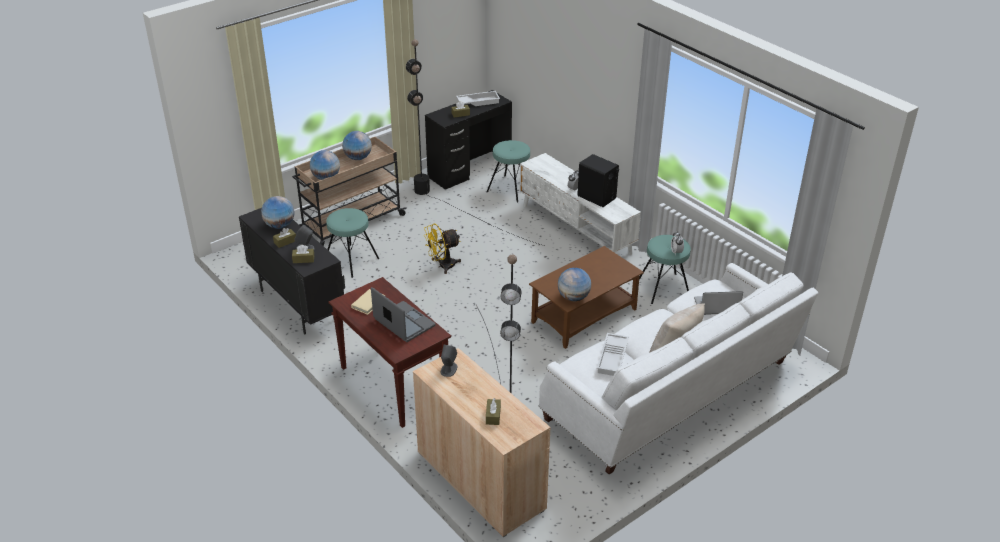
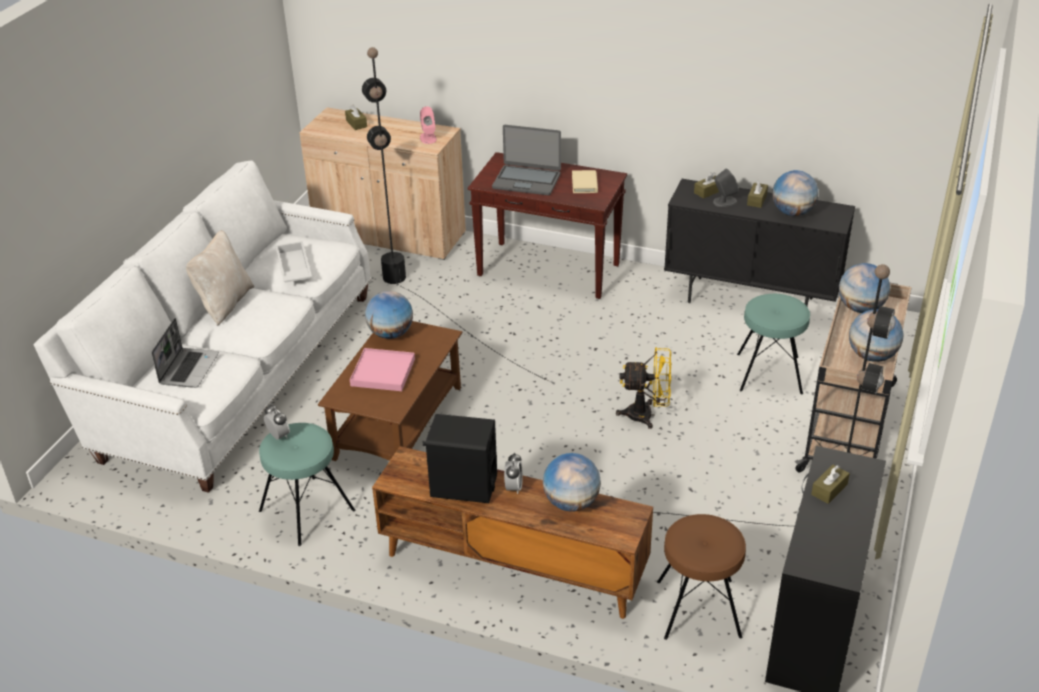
camera: 150 degrees right, 0 degrees up
yellow fan [424,223,461,274] -> yellow fan turned 60 degrees clockwise [616,347,672,429]
grey speaker [441,345,457,377] -> pink speaker [420,106,437,144]
white tray [456,91,500,106] -> none
turquoise stool [487,140,530,202] -> brown stool [657,514,746,640]
white tv stand [520,153,641,255] -> brown tv stand [372,446,653,619]
laptop [694,291,743,315] -> laptop turned 45 degrees counterclockwise [152,318,219,388]
none -> pink tray [350,348,415,391]
none -> globe [543,453,601,512]

